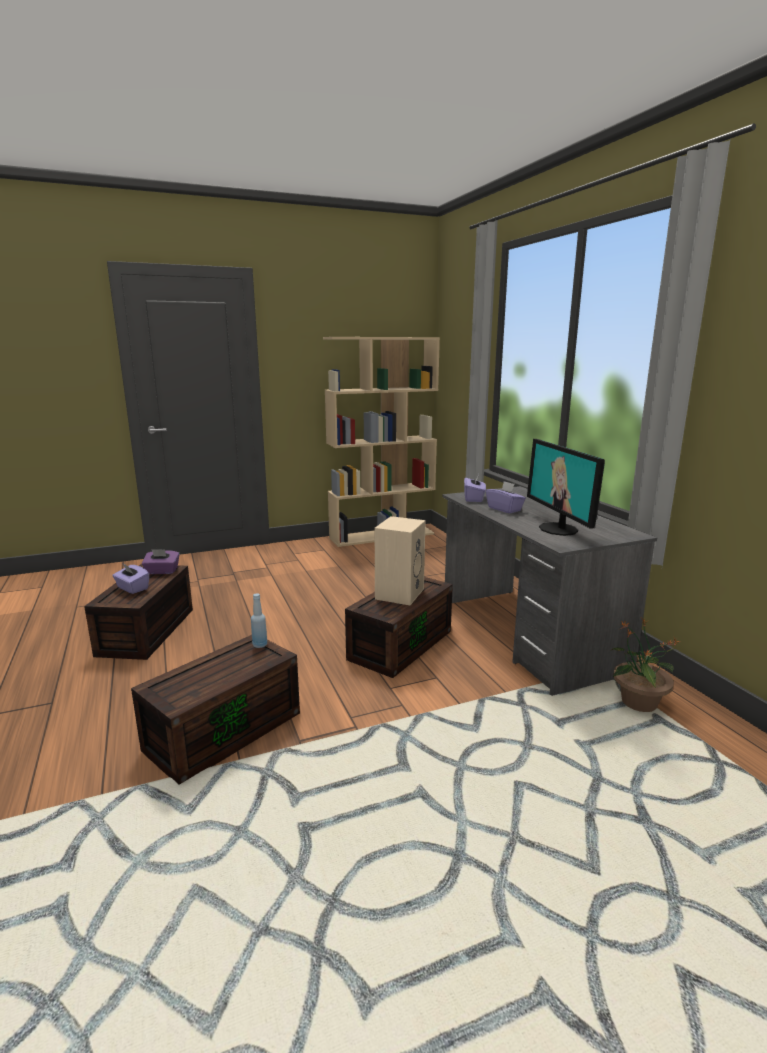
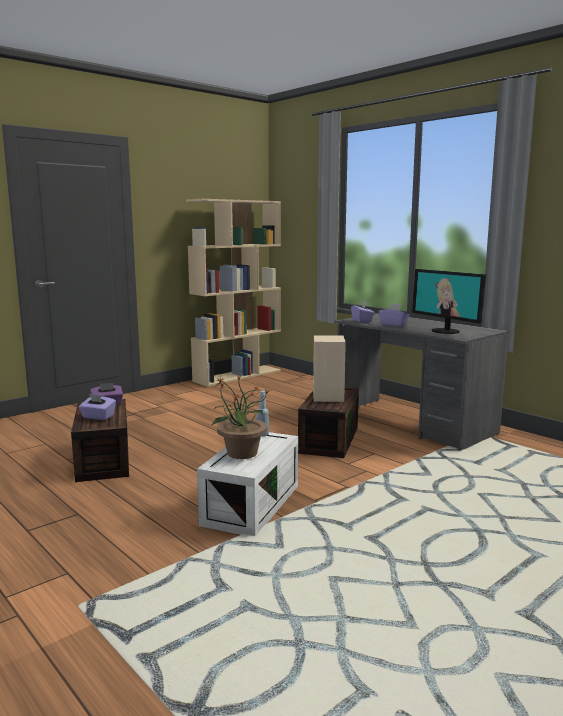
camera: 20 degrees left, 5 degrees down
brown storage box [131,635,300,785] -> white storage box [197,432,298,536]
potted plant [611,619,679,712] -> potted plant moved to [211,376,269,459]

